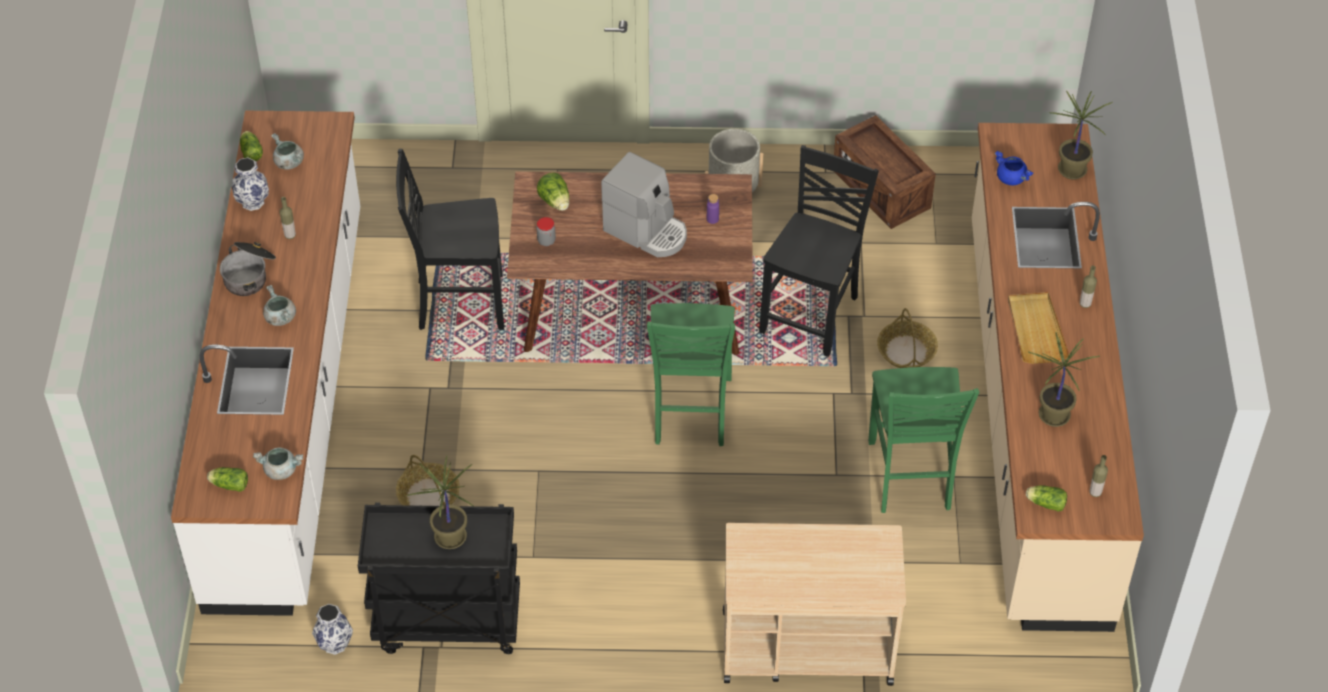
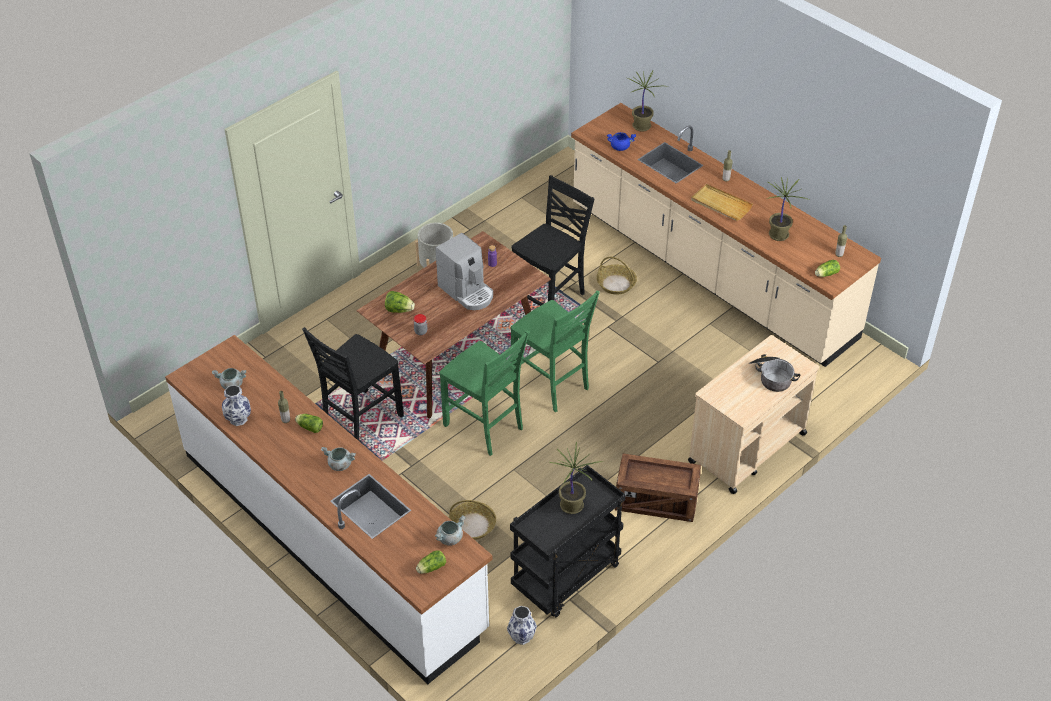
camera: 45 degrees left, 5 degrees down
cooking pot [220,242,276,296] -> cooking pot moved to [749,354,801,392]
lettuce [240,131,263,161] -> lettuce moved to [295,414,323,433]
coffee machine [601,152,687,257] -> coffee machine turned 60 degrees clockwise [436,233,493,310]
black chair [759,145,879,357] -> black chair turned 60 degrees clockwise [511,175,595,306]
crate [834,115,936,229] -> crate moved to [615,454,701,522]
green chair [868,367,979,513] -> green chair moved to [439,330,529,456]

